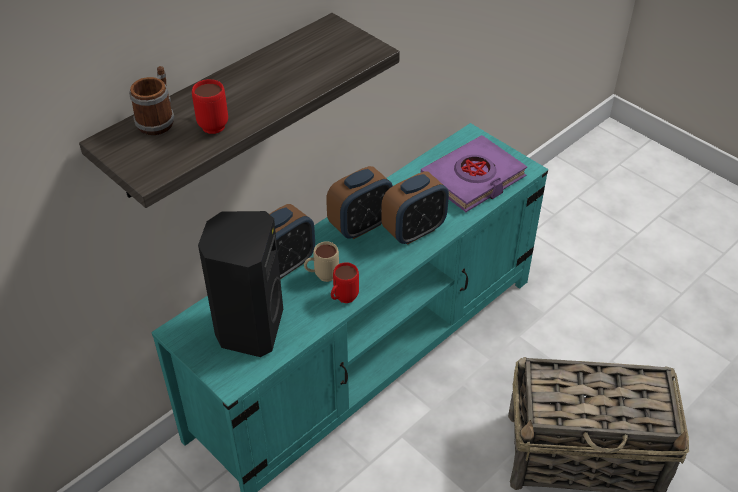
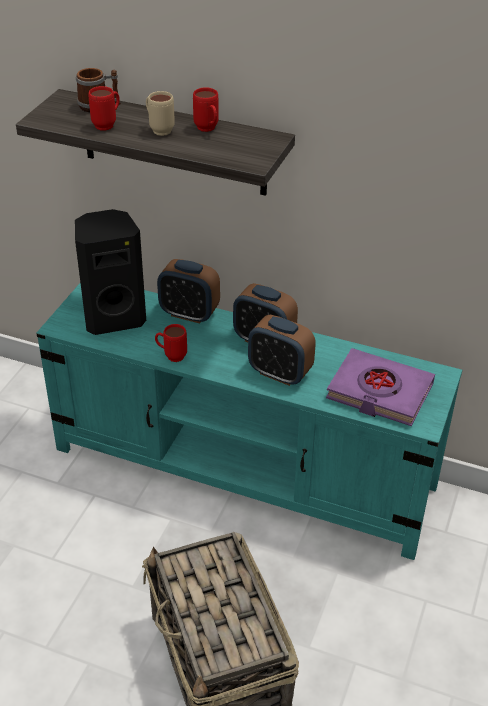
camera: 65 degrees right, 5 degrees down
beige mug [304,241,339,282] -> beige mug moved to [146,91,175,136]
none -> red mug [193,87,219,132]

